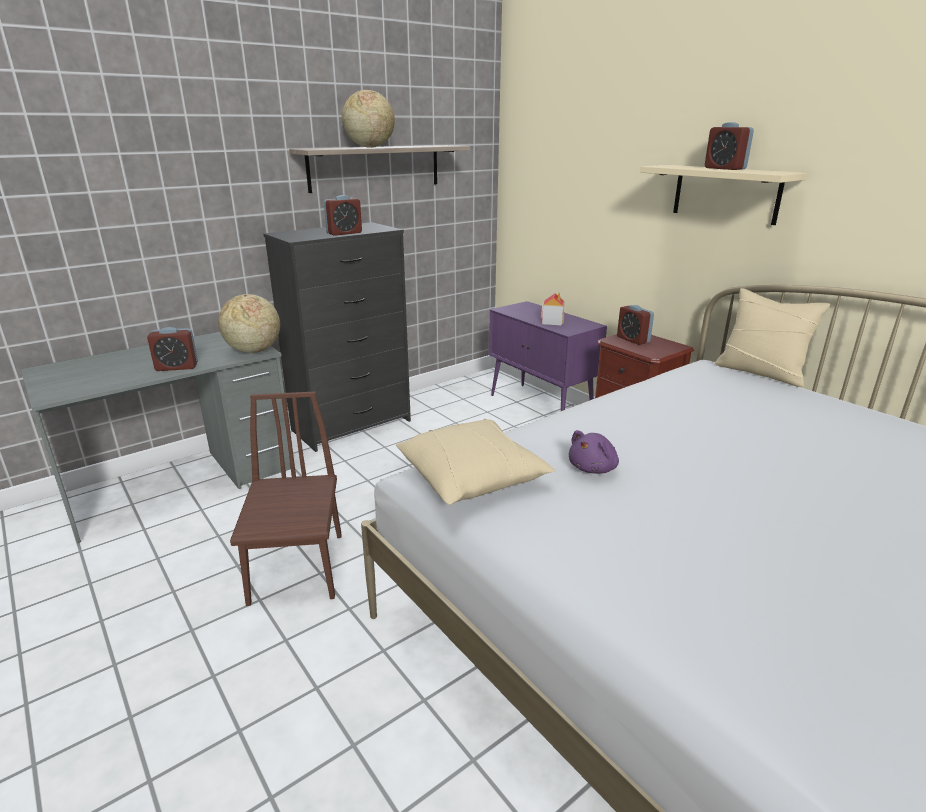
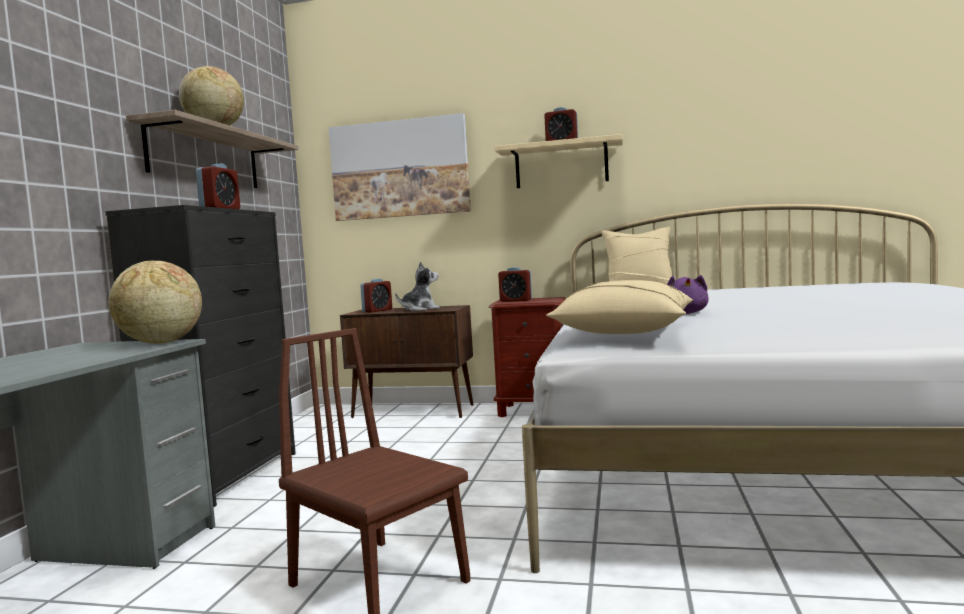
camera: 40 degrees left, 20 degrees down
alarm clock [147,327,198,371] -> alarm clock moved to [360,279,392,312]
purple cabinet [489,301,607,411] -> brown cabinet [340,305,473,418]
toy house [541,292,564,325] -> plush toy [395,261,440,311]
none -> picture [328,113,471,221]

